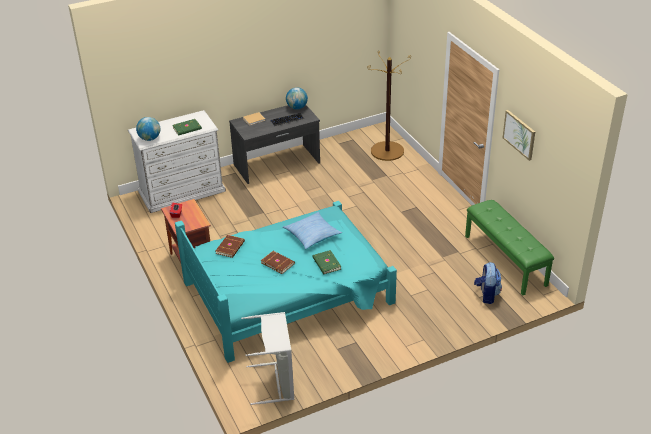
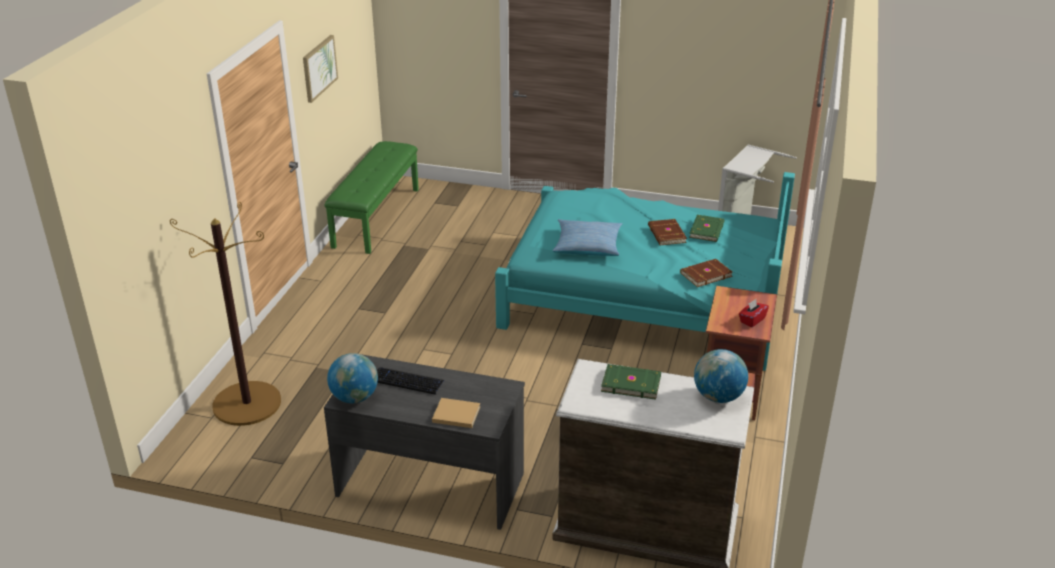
camera: 140 degrees left, 5 degrees down
green book [312,250,341,274] -> green book moved to [689,215,725,242]
backpack [474,262,502,304] -> none

